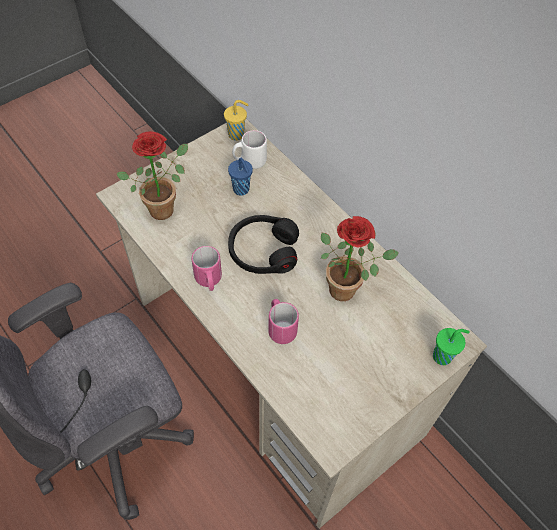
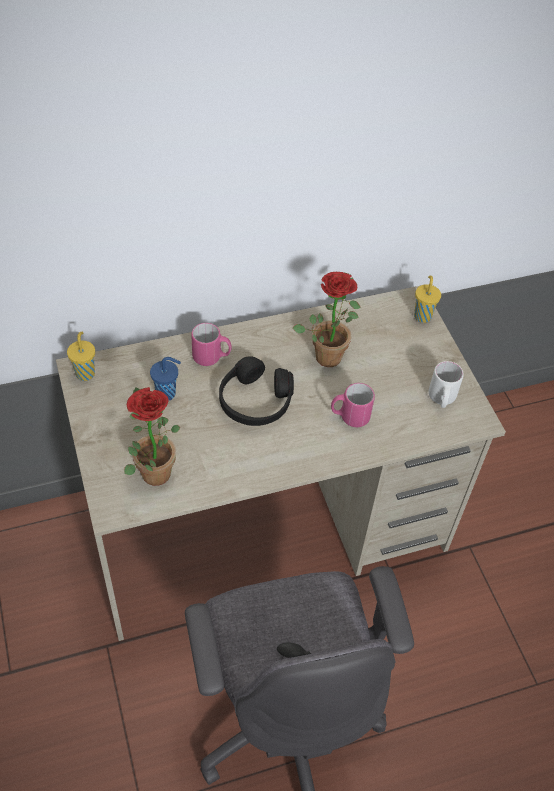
camera: 70 degrees left, 5 degrees down
pink mug [192,246,222,291] -> pink mug moved to [191,323,232,366]
white mug [232,130,267,169] -> white mug moved to [429,361,464,408]
green cup [433,328,470,365] -> yellow cup [414,276,441,323]

